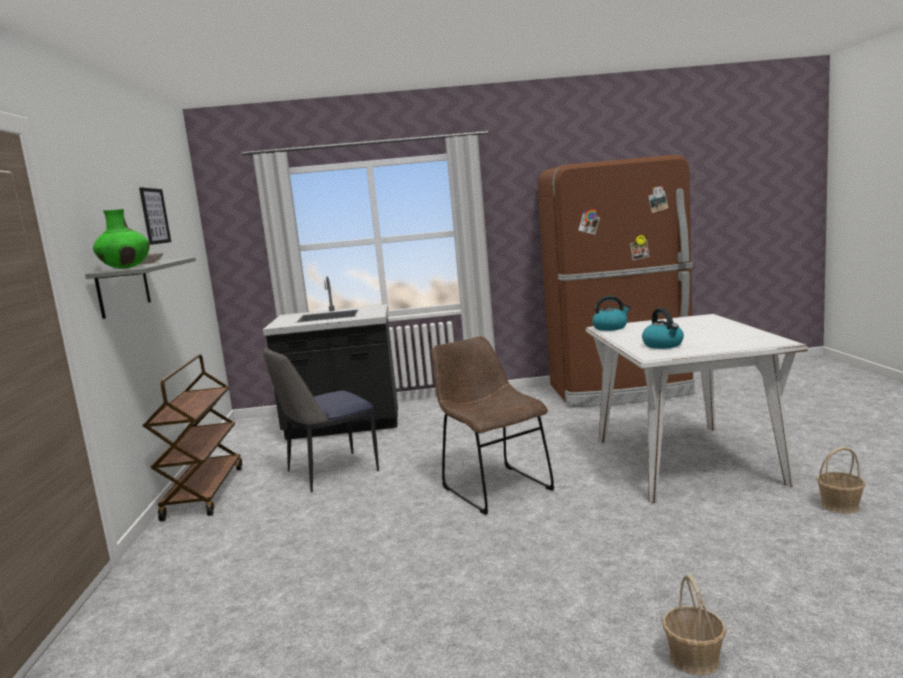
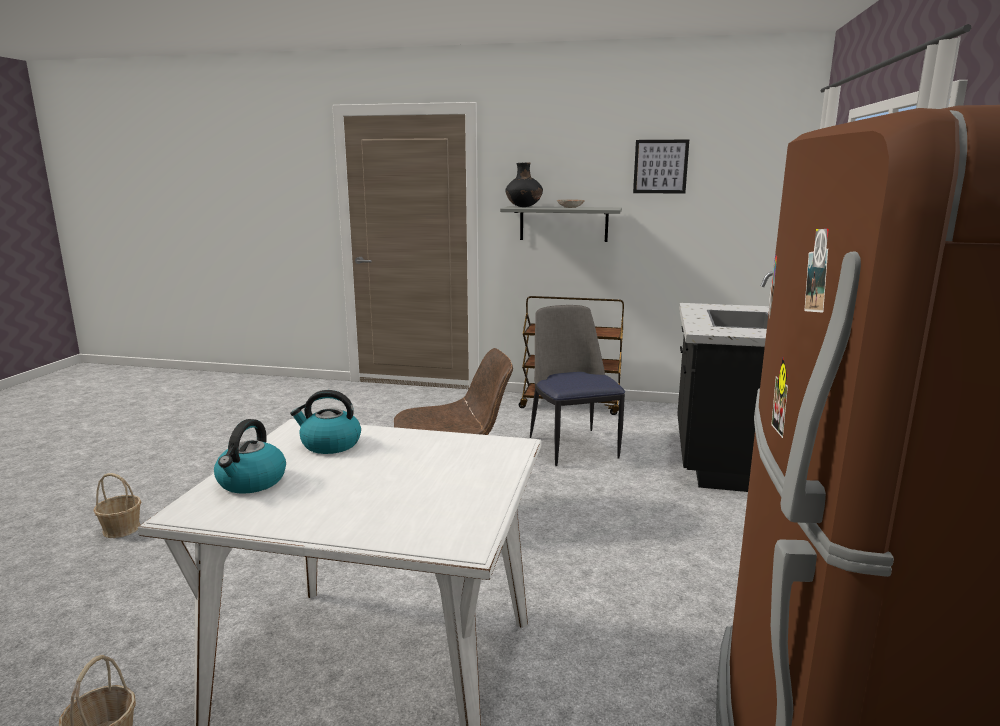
camera: 105 degrees right, 5 degrees up
green vase [93,209,150,269] -> black vase [505,162,543,207]
kettle [592,296,631,331] -> kettle moved to [214,419,286,494]

